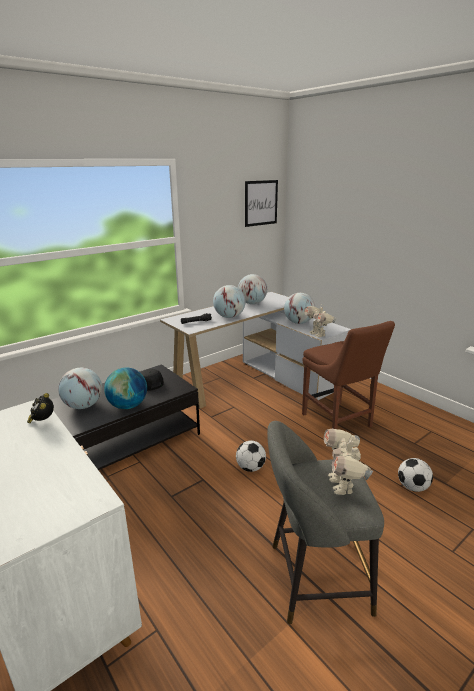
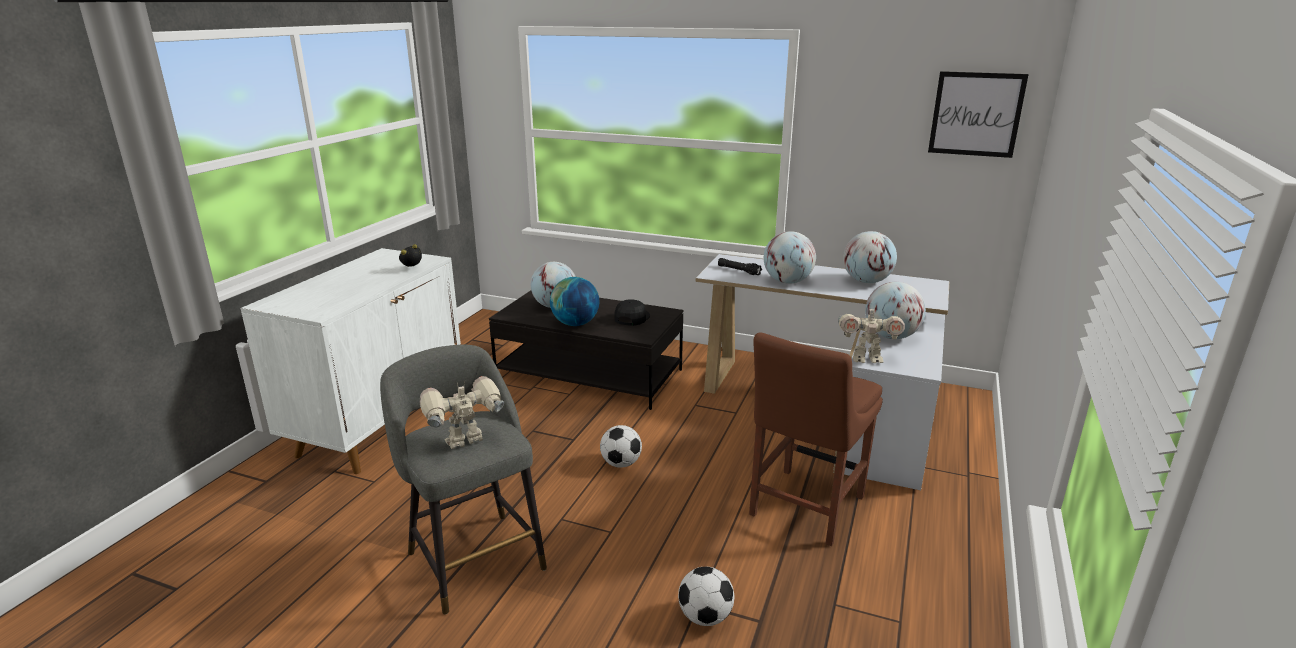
camera: 60 degrees right, 0 degrees up
toy robot [304,306,336,337] -> toy robot turned 120 degrees counterclockwise [838,304,905,363]

